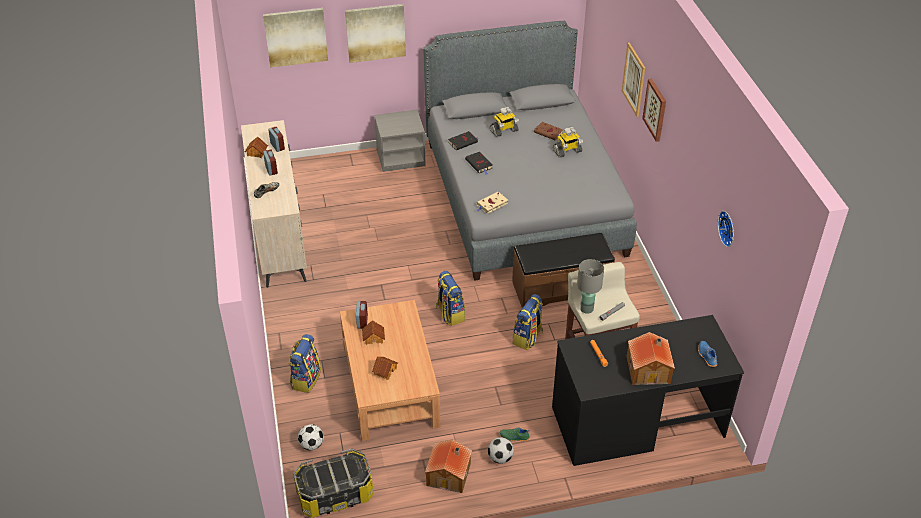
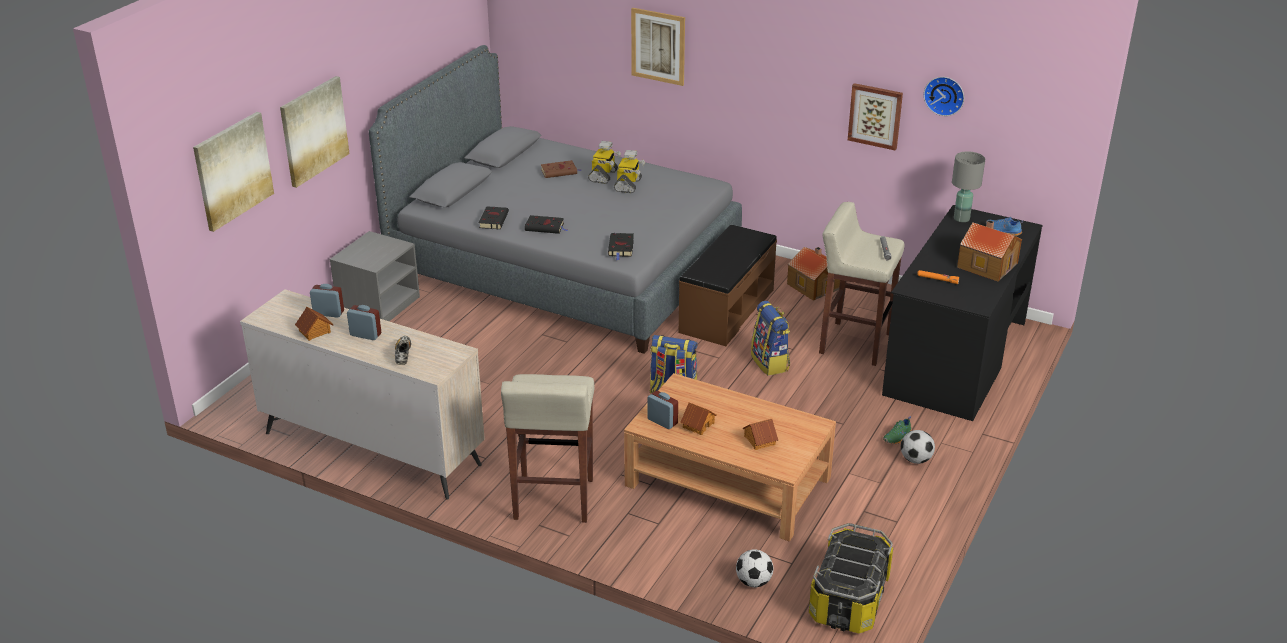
camera: 50 degrees left, 10 degrees down
backpack [289,334,321,393] -> none
toy house [425,439,472,493] -> toy house moved to [787,247,840,301]
beige book [476,192,508,214] -> black book [608,233,634,260]
toy robot [490,107,519,137] -> toy robot moved to [614,150,645,193]
grey table lamp [577,259,604,314] -> grey table lamp moved to [952,151,985,222]
picture [642,79,666,142] -> picture moved to [848,83,903,150]
none -> beige stool [501,374,595,523]

